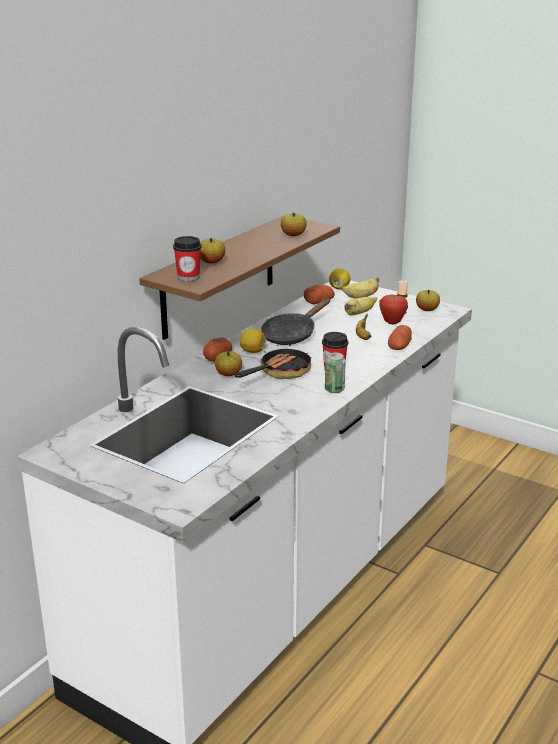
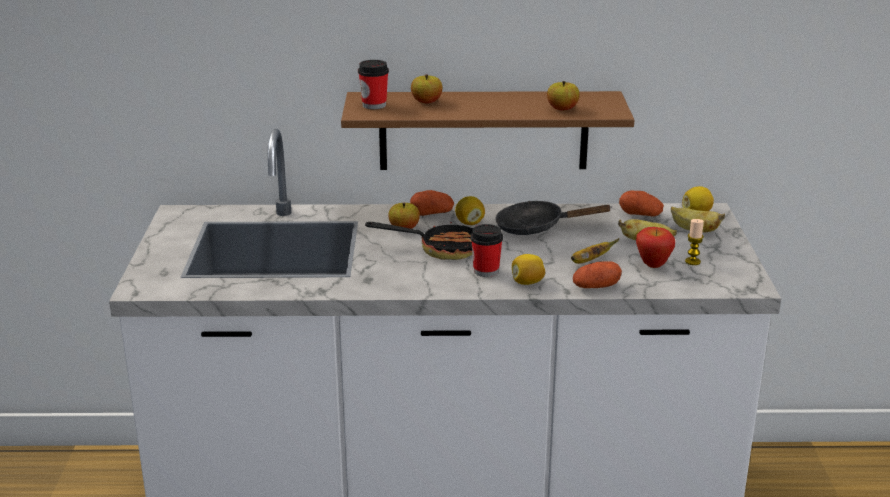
camera: 55 degrees right, 0 degrees up
can [325,353,346,393] -> none
apple [416,290,440,311] -> none
none -> lemon [512,254,545,285]

